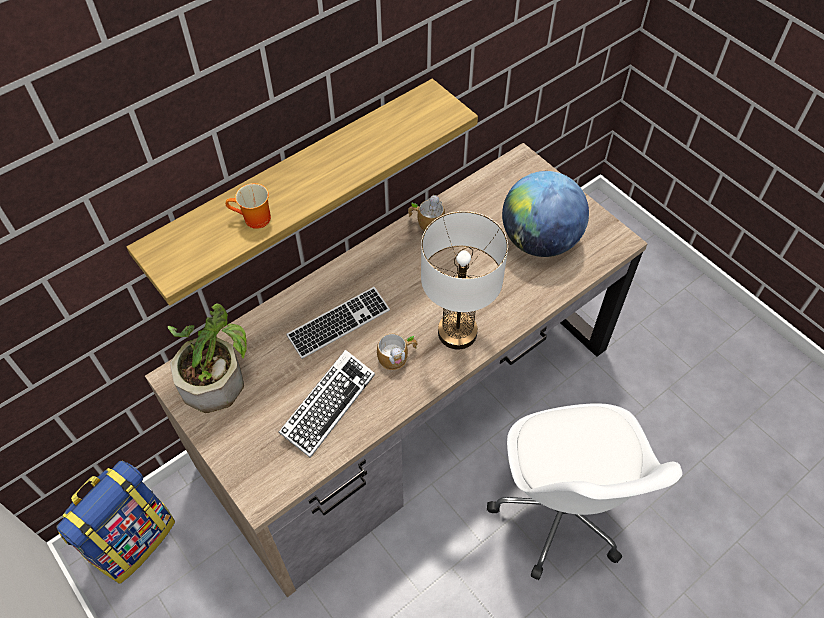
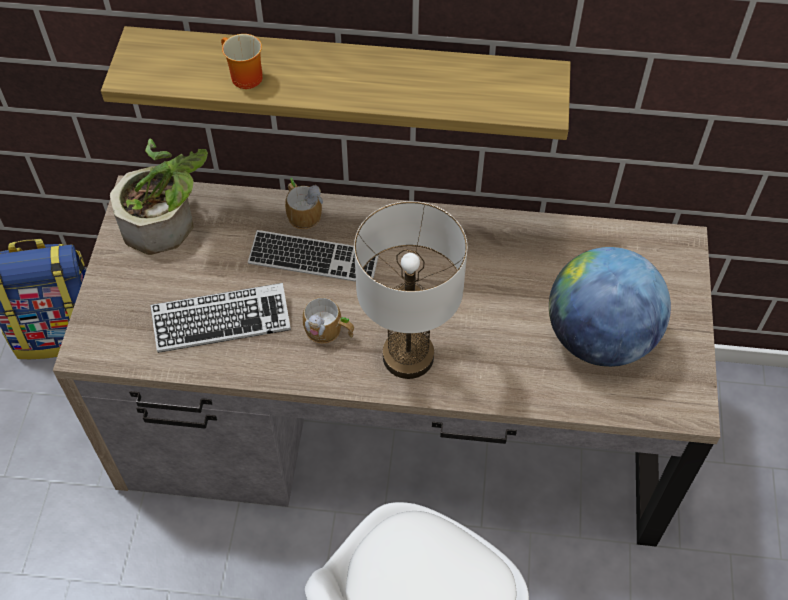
camera: 45 degrees right, 0 degrees up
mug [408,195,445,231] -> mug moved to [285,178,323,229]

